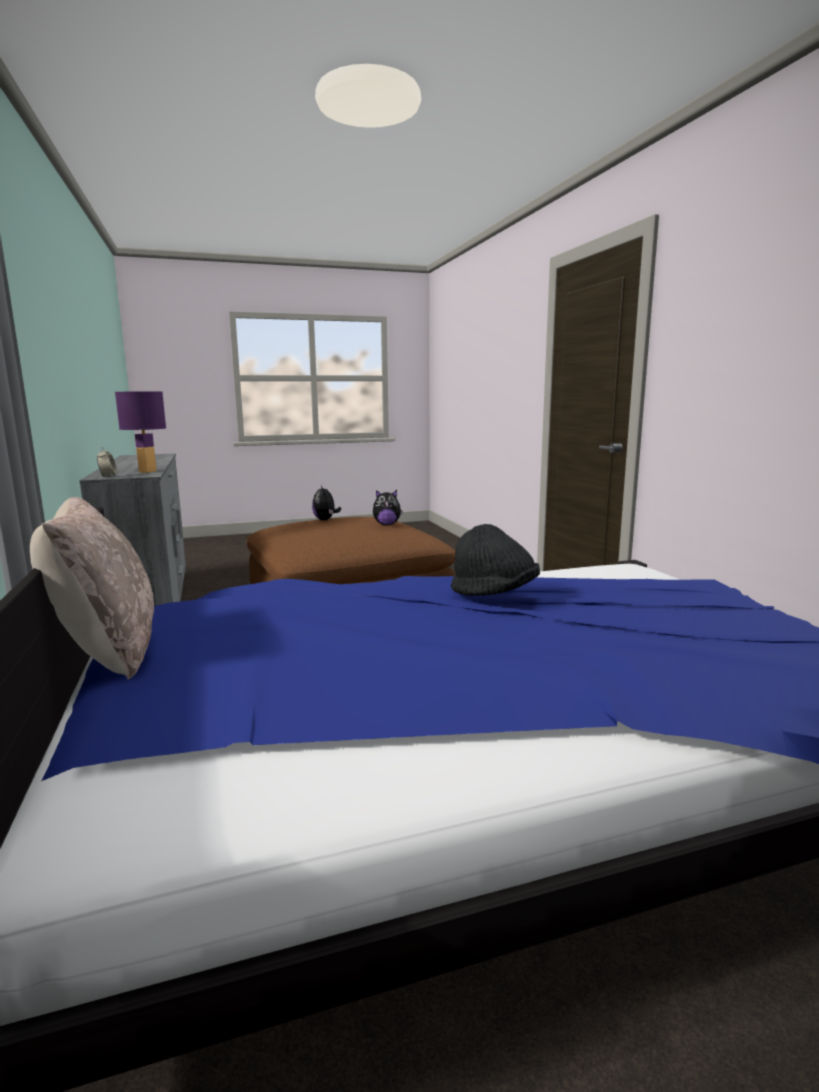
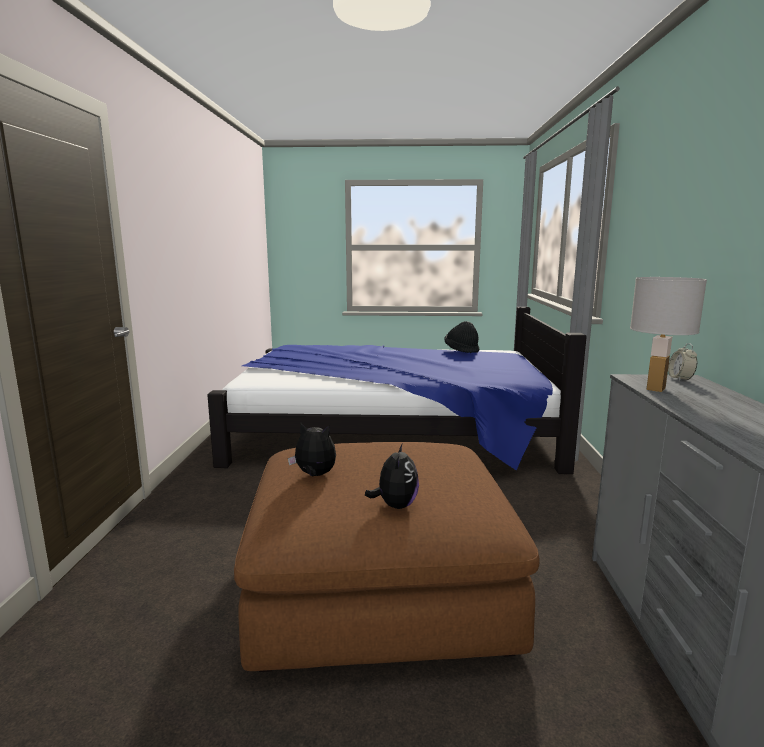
camera: 160 degrees left, 0 degrees up
beige pillow [30,497,154,680] -> none
purple table lamp [115,391,166,473] -> white table lamp [630,277,707,392]
black hat [451,524,540,596] -> black hat moved to [445,321,480,353]

